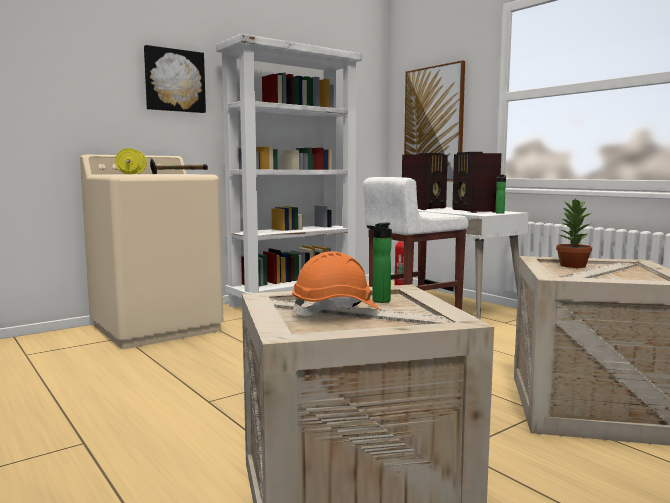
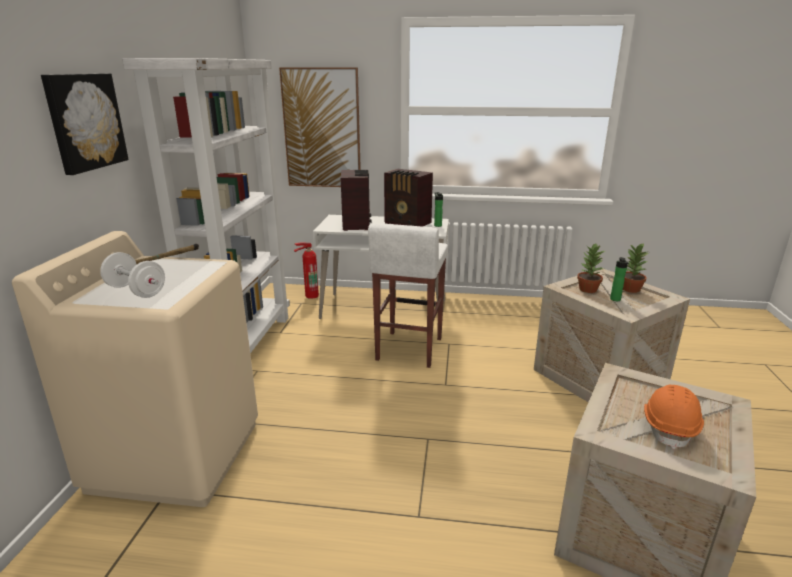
camera: 45 degrees left, 15 degrees up
yellow dumbbell [115,148,147,174] -> white dumbbell [100,252,165,298]
bottle [367,223,392,303] -> bottle moved to [610,257,629,301]
none -> potted plant [623,243,649,293]

